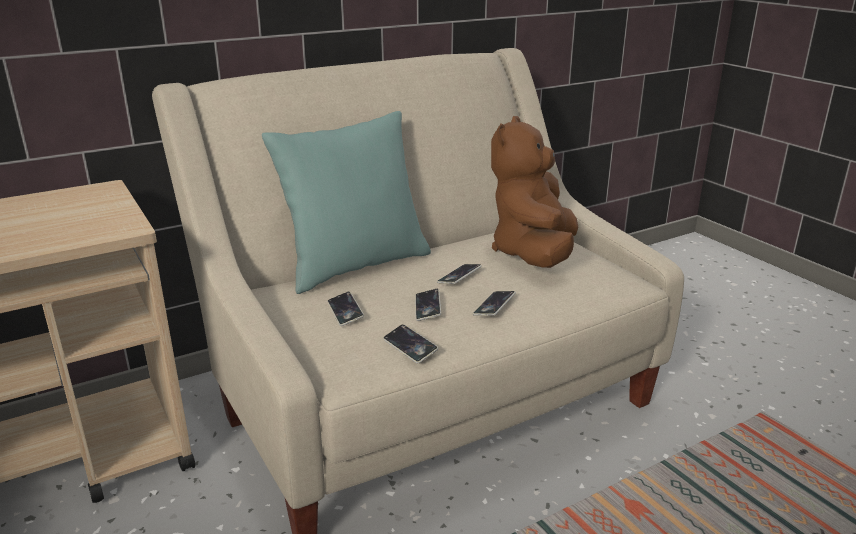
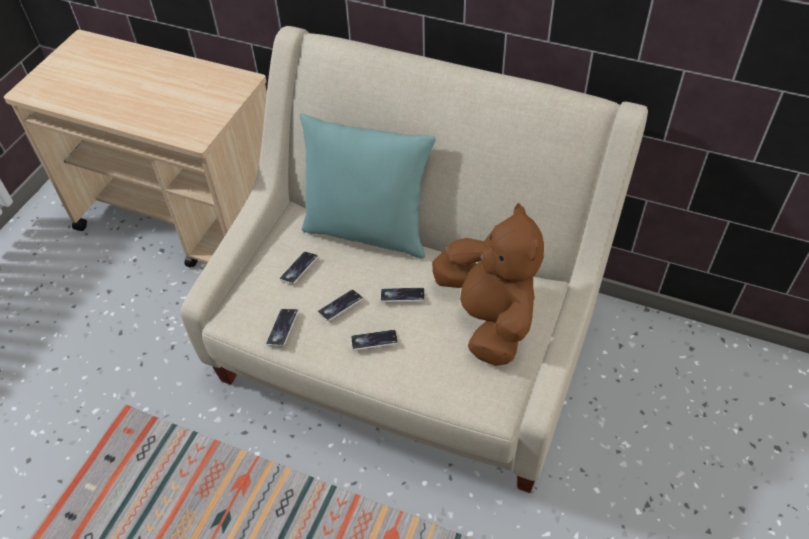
camera: 55 degrees right, 25 degrees up
brown plush toy [491,116,578,268] -> brown plush toy turned 90 degrees clockwise [432,203,544,366]

